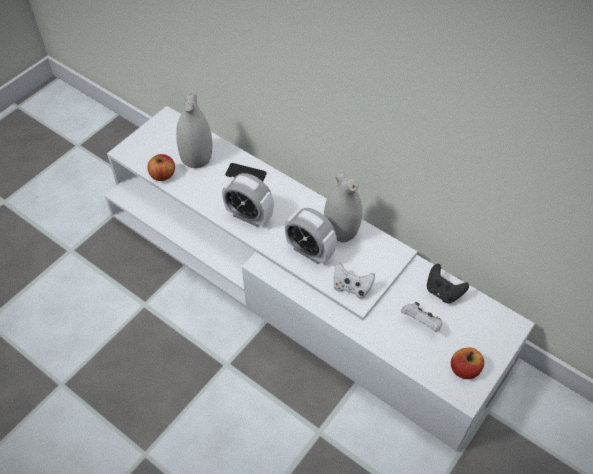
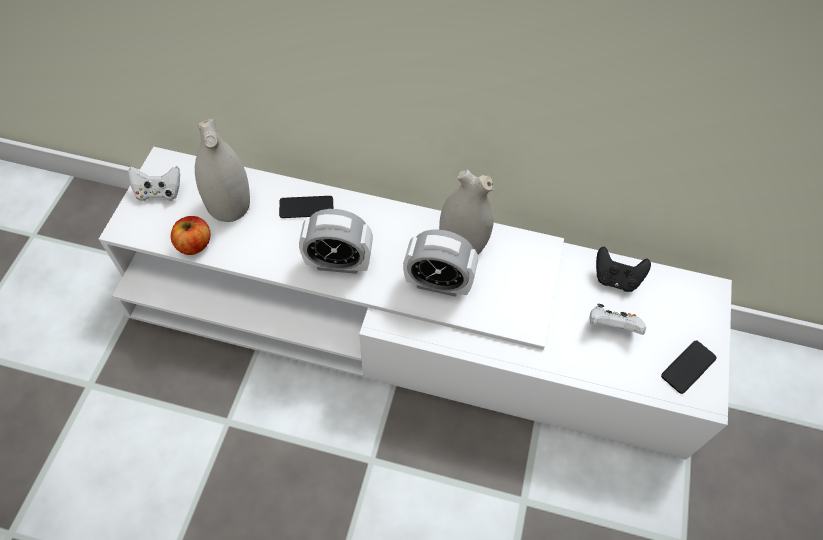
camera: 25 degrees left, 5 degrees up
white game controller [333,262,375,299] -> white game controller moved to [128,166,180,201]
apple [451,348,484,379] -> phone [661,340,717,394]

